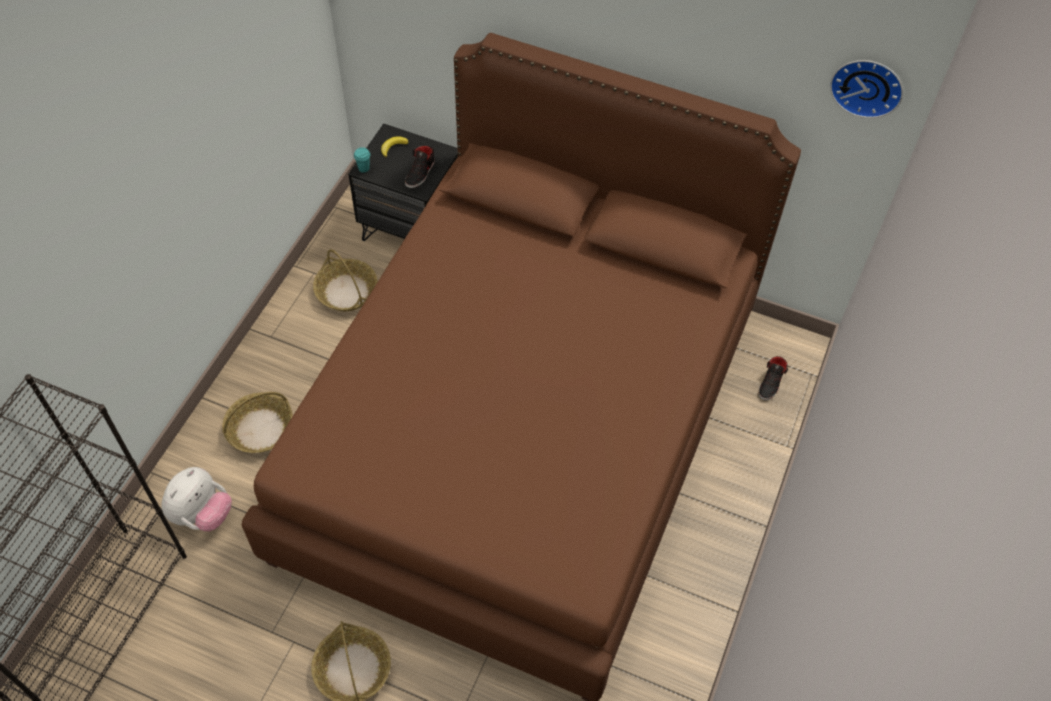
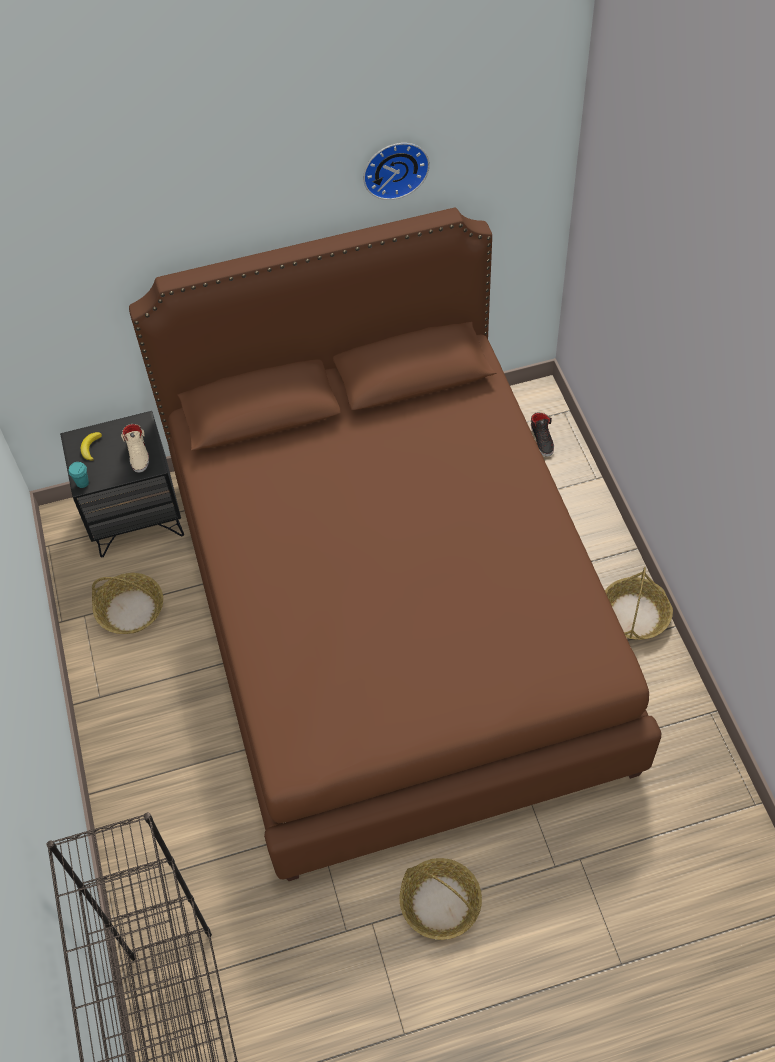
camera: 35 degrees left, 0 degrees up
plush toy [162,467,232,531] -> none
basket [222,392,293,453] -> basket moved to [605,567,673,640]
black shoe [405,146,435,188] -> beige shoe [121,424,149,473]
wall clock [830,60,903,118] -> wall clock moved to [363,143,430,200]

